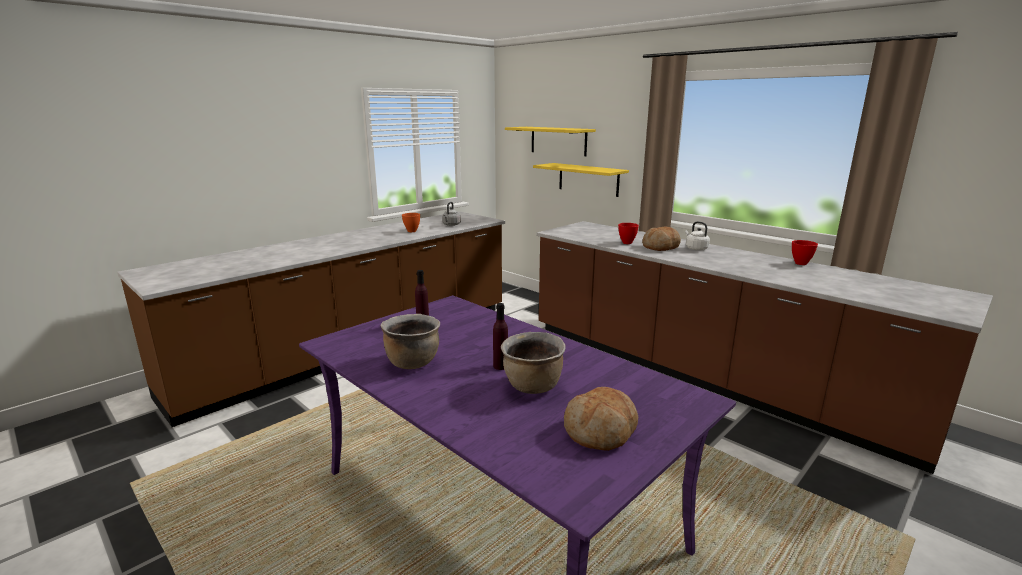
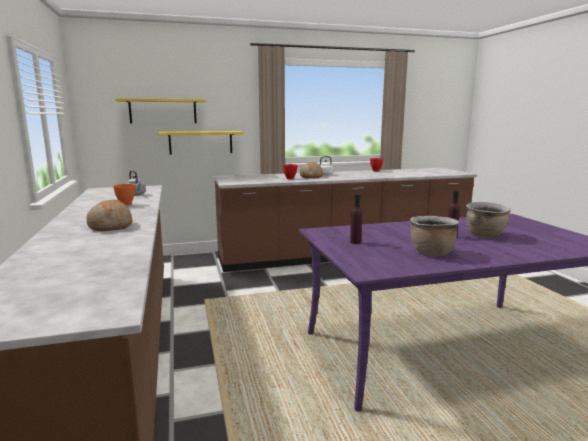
camera: 60 degrees left, 5 degrees down
bread [564,387,638,451] -> bread moved to [86,200,132,231]

